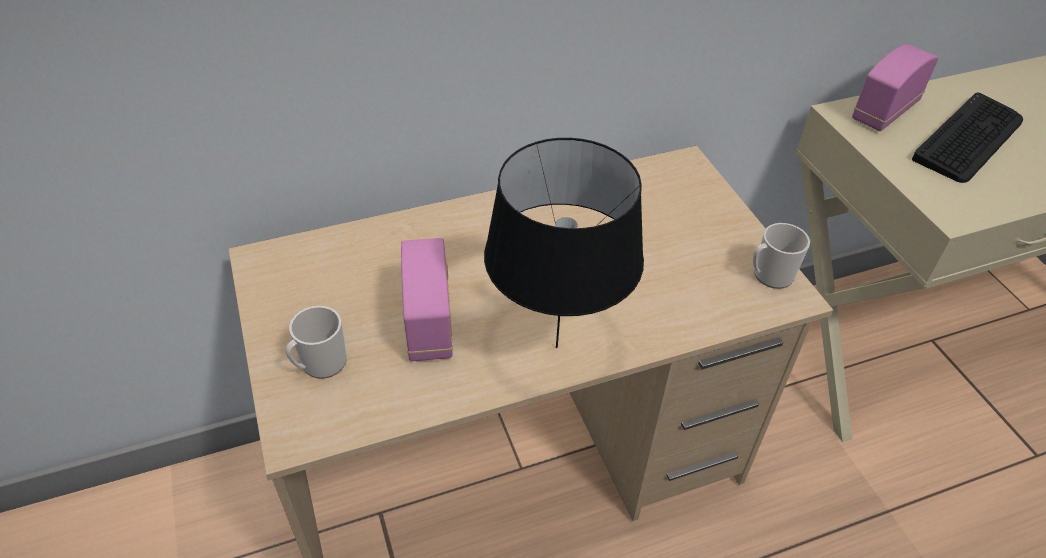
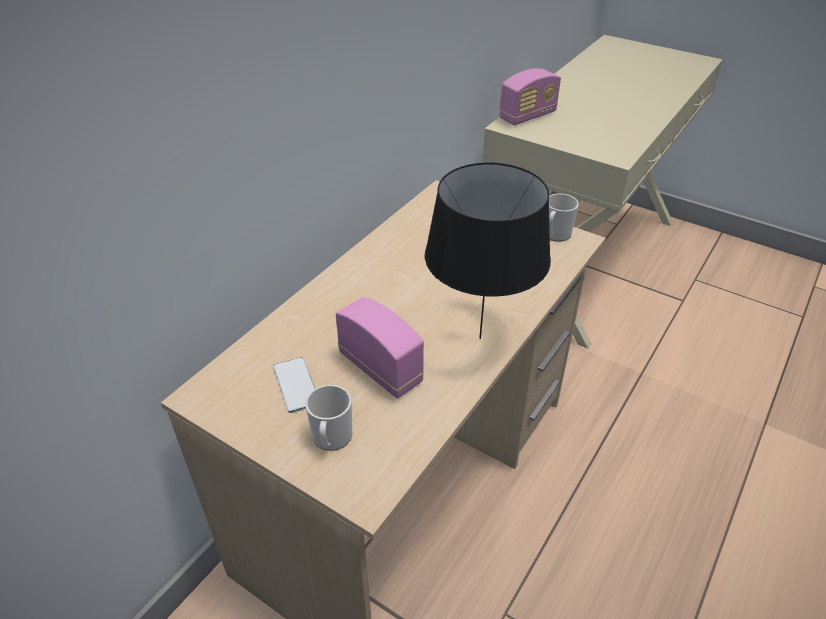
camera: 35 degrees left, 5 degrees down
radio [852,44,938,131] -> radio turned 135 degrees counterclockwise [499,68,561,125]
keyboard [912,92,1023,183] -> none
none -> phone [273,357,315,413]

